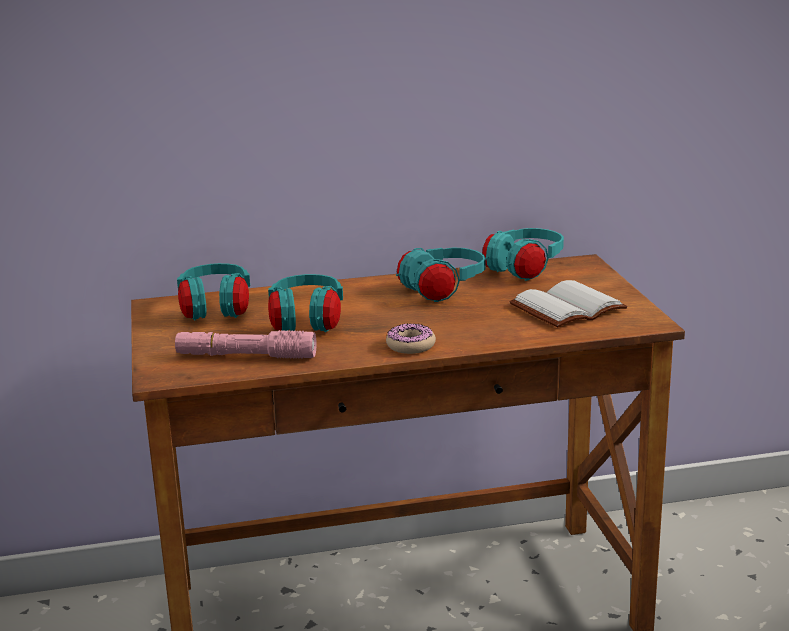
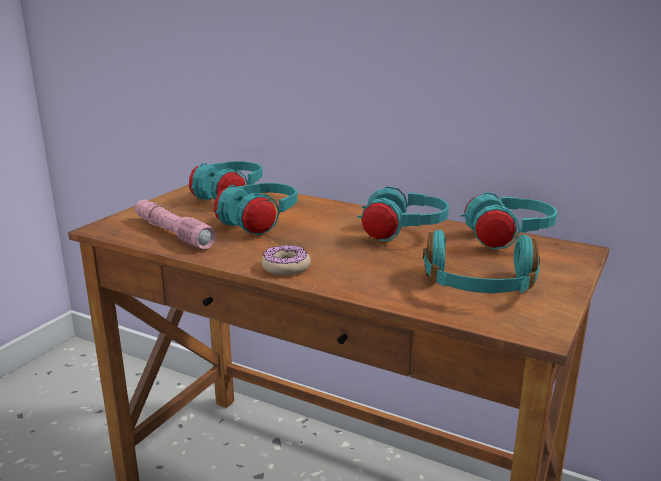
camera: 40 degrees right, 0 degrees up
white book [510,280,628,328] -> turquoise headphones [423,230,540,293]

